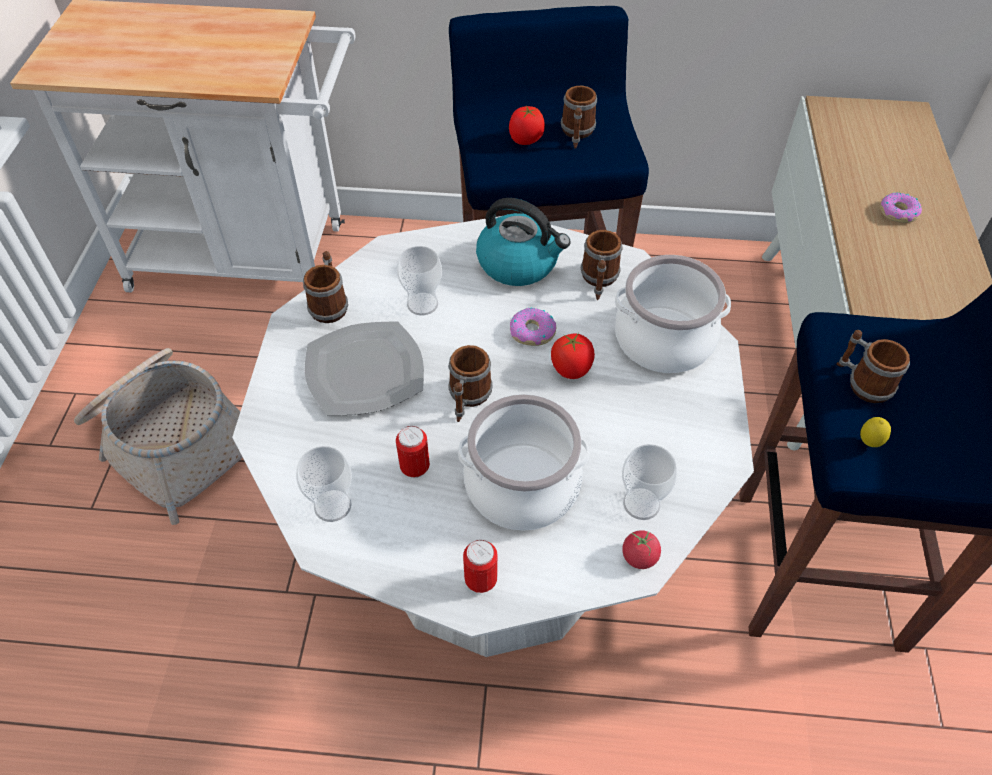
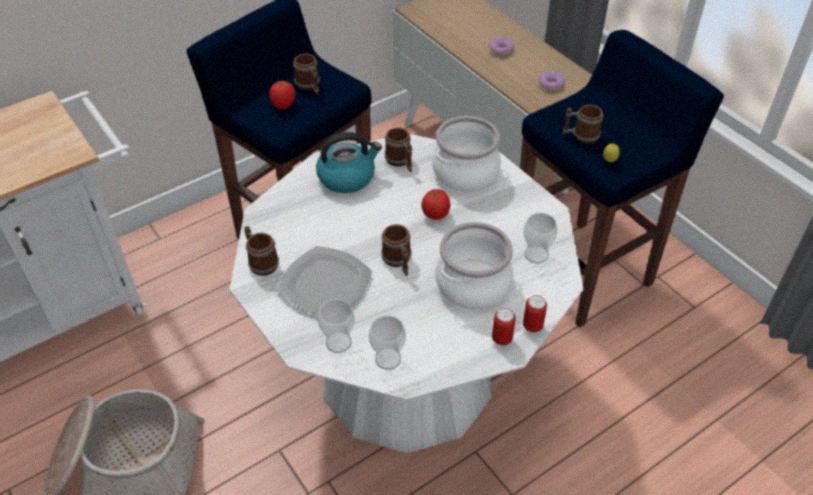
camera: 40 degrees left, 5 degrees down
can [396,426,430,478] -> can moved to [523,295,547,333]
cup [397,246,442,315] -> cup moved to [318,299,355,353]
donut [510,307,556,346] -> donut moved to [539,71,565,91]
tomato [623,530,661,569] -> none

